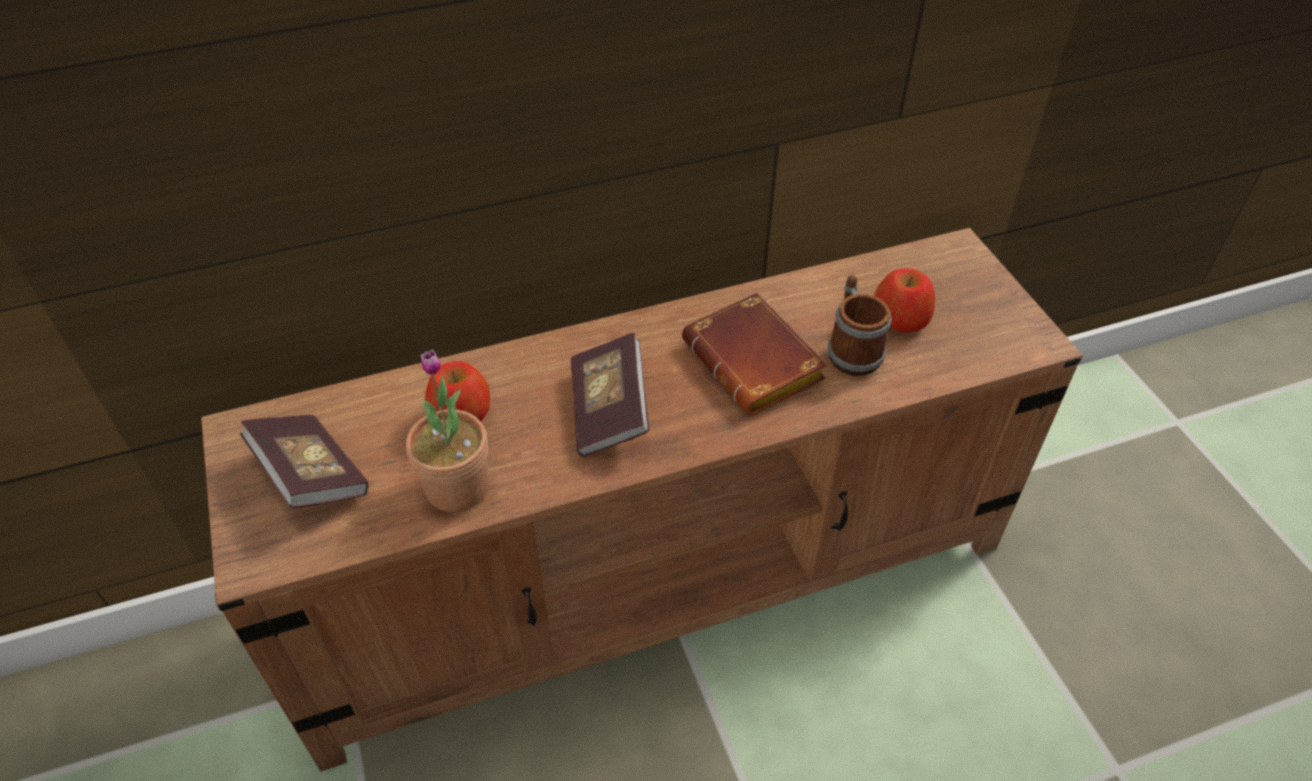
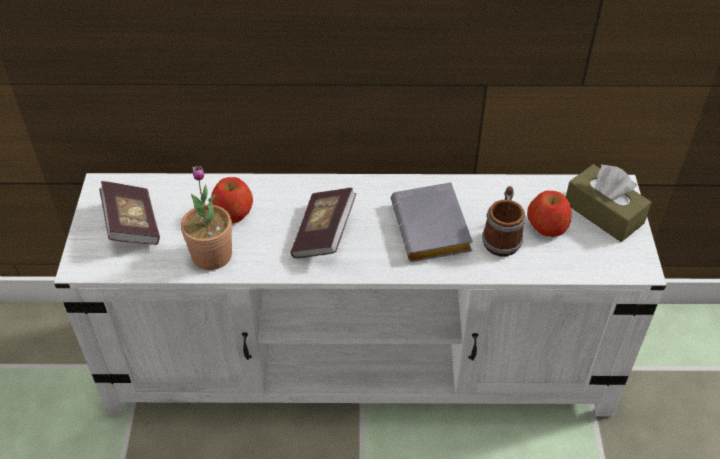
camera: 20 degrees right, 0 degrees up
brown tv stand [201,228,1083,771] -> white tv stand [54,173,667,417]
brown book [682,293,827,416] -> grey book [391,182,473,262]
none -> brown tissue box [566,164,652,242]

